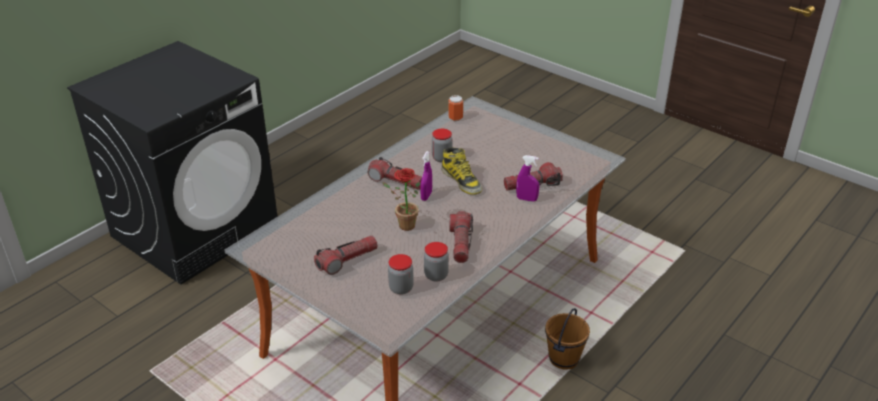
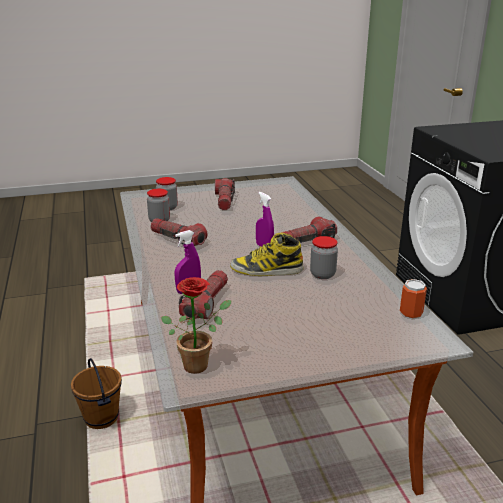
camera: 125 degrees right, 10 degrees down
potted plant [382,168,420,231] -> potted plant moved to [161,277,232,374]

